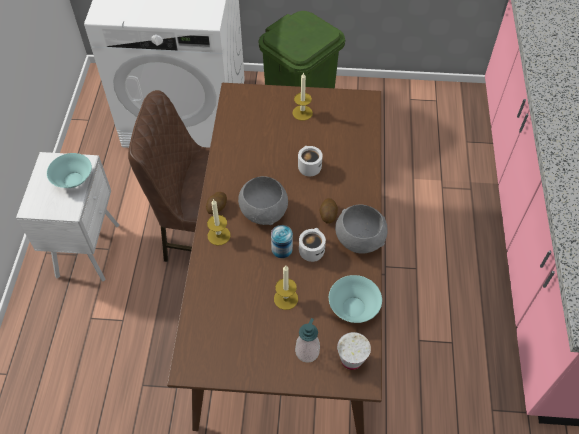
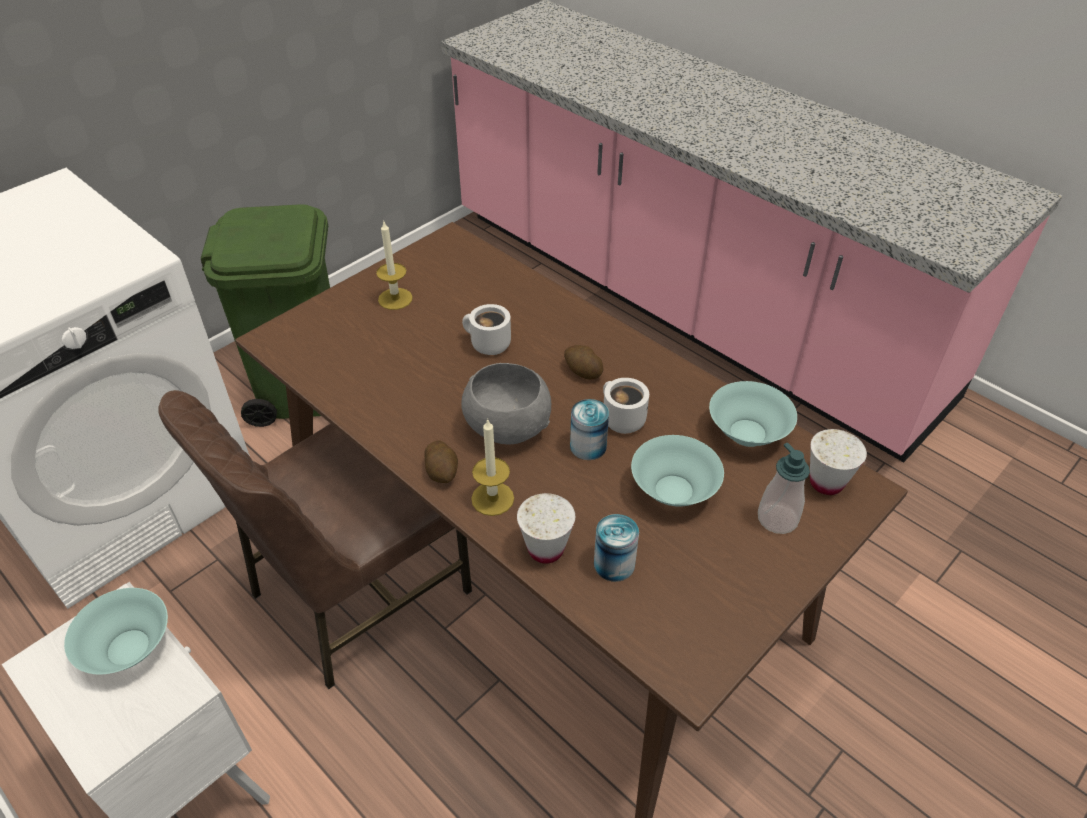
camera: 50 degrees left, 10 degrees down
candle [274,266,298,310] -> turquoise bowl [631,435,724,507]
grey bowl [335,204,388,254] -> none
none -> white cup [517,493,575,564]
none -> can [594,514,639,582]

